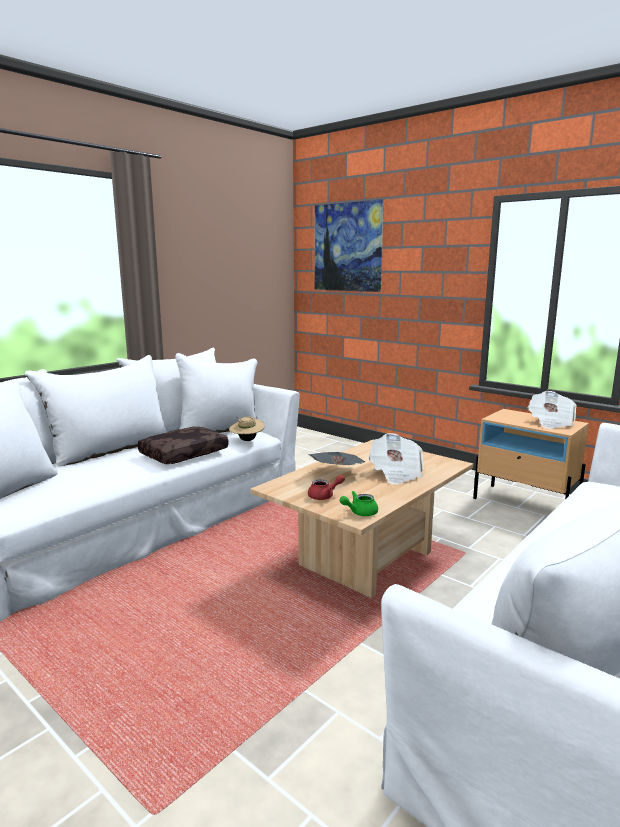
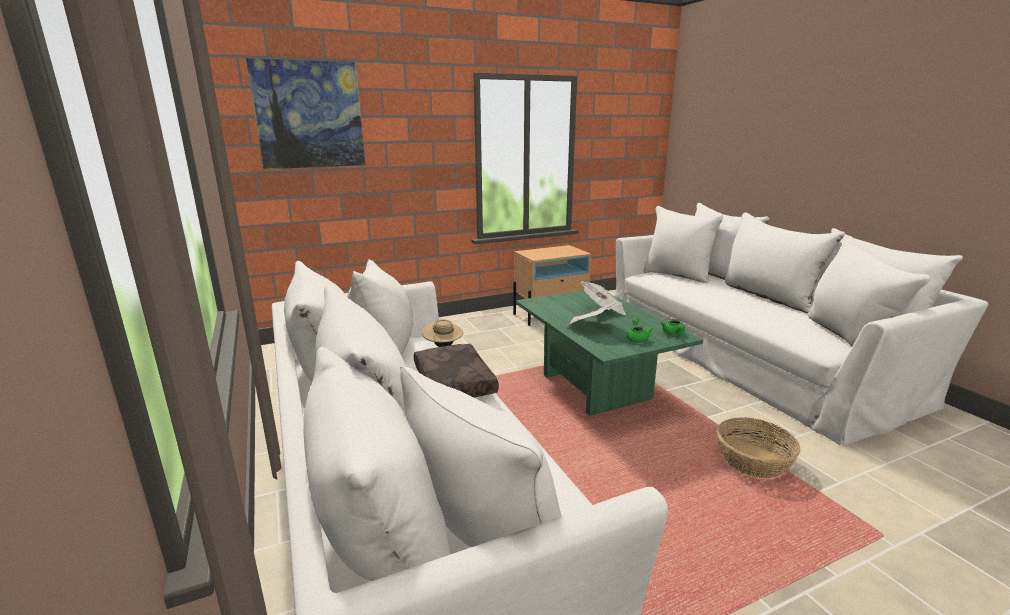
camera: 65 degrees left, 5 degrees up
beige coffee table [250,439,473,598] -> green coffee table [516,290,703,416]
red teapot [308,475,345,500] -> green teapot [627,317,654,343]
newspaper [528,391,577,429] -> none
none -> basket [717,417,801,478]

